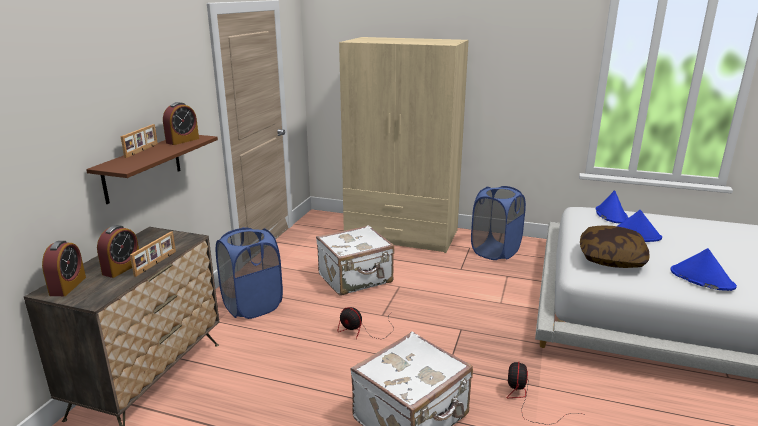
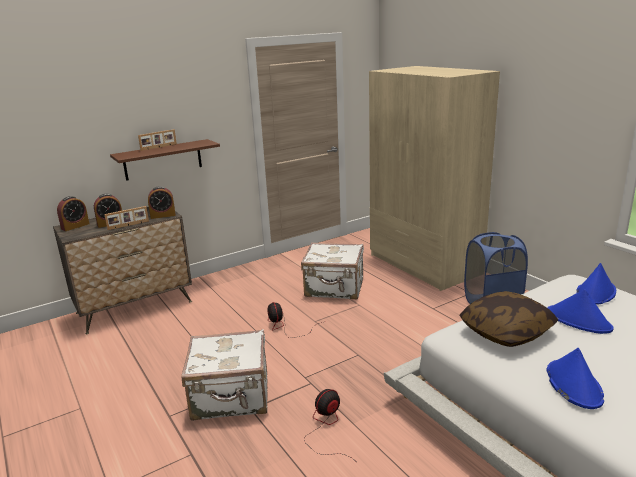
camera: 40 degrees right, 0 degrees up
alarm clock [163,102,199,145] -> alarm clock moved to [148,186,176,219]
blue laundry basket [216,227,283,319] -> none

